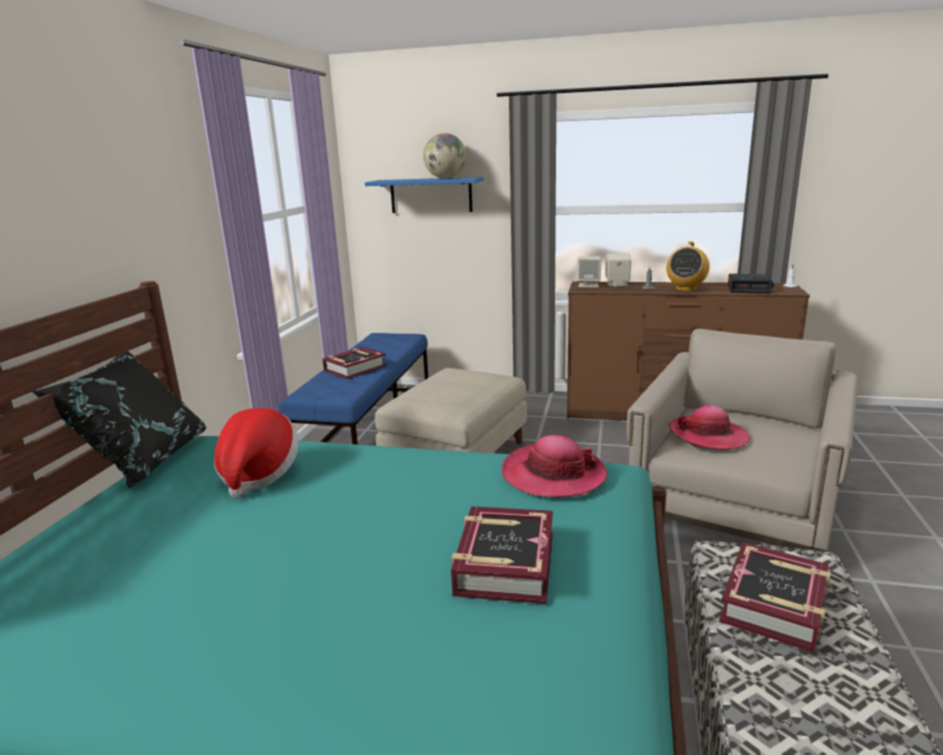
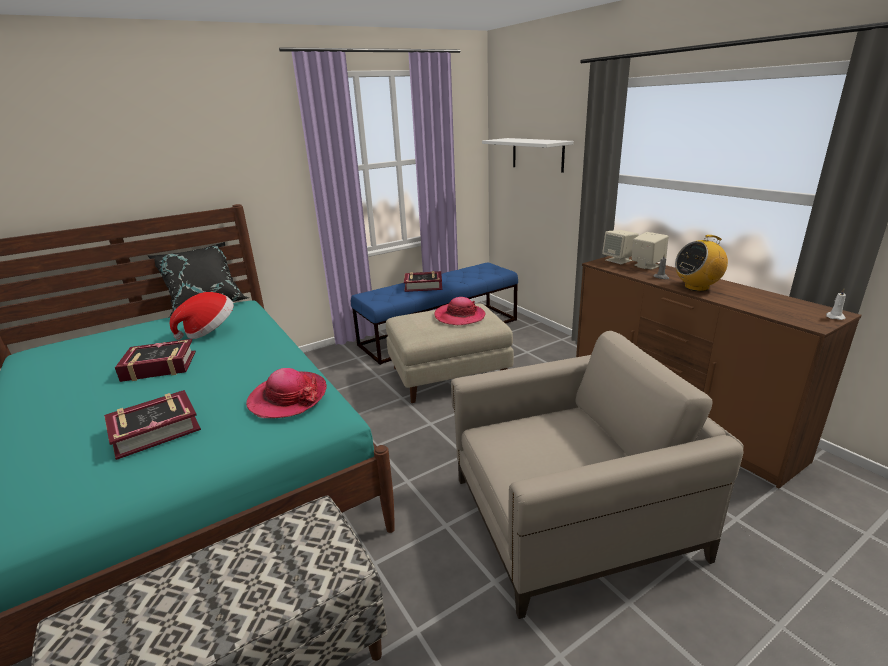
camera: 45 degrees right, 5 degrees up
blue shelf [365,177,484,213] -> white shelf [482,138,574,173]
globe [423,133,467,179] -> none
hat [669,405,750,450] -> hat moved to [434,297,485,325]
book [719,542,831,653] -> book moved to [115,339,196,382]
alarm clock [728,274,774,294] -> none

